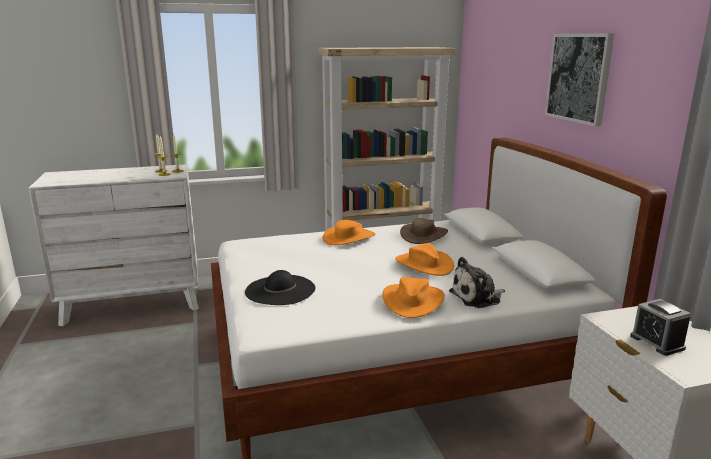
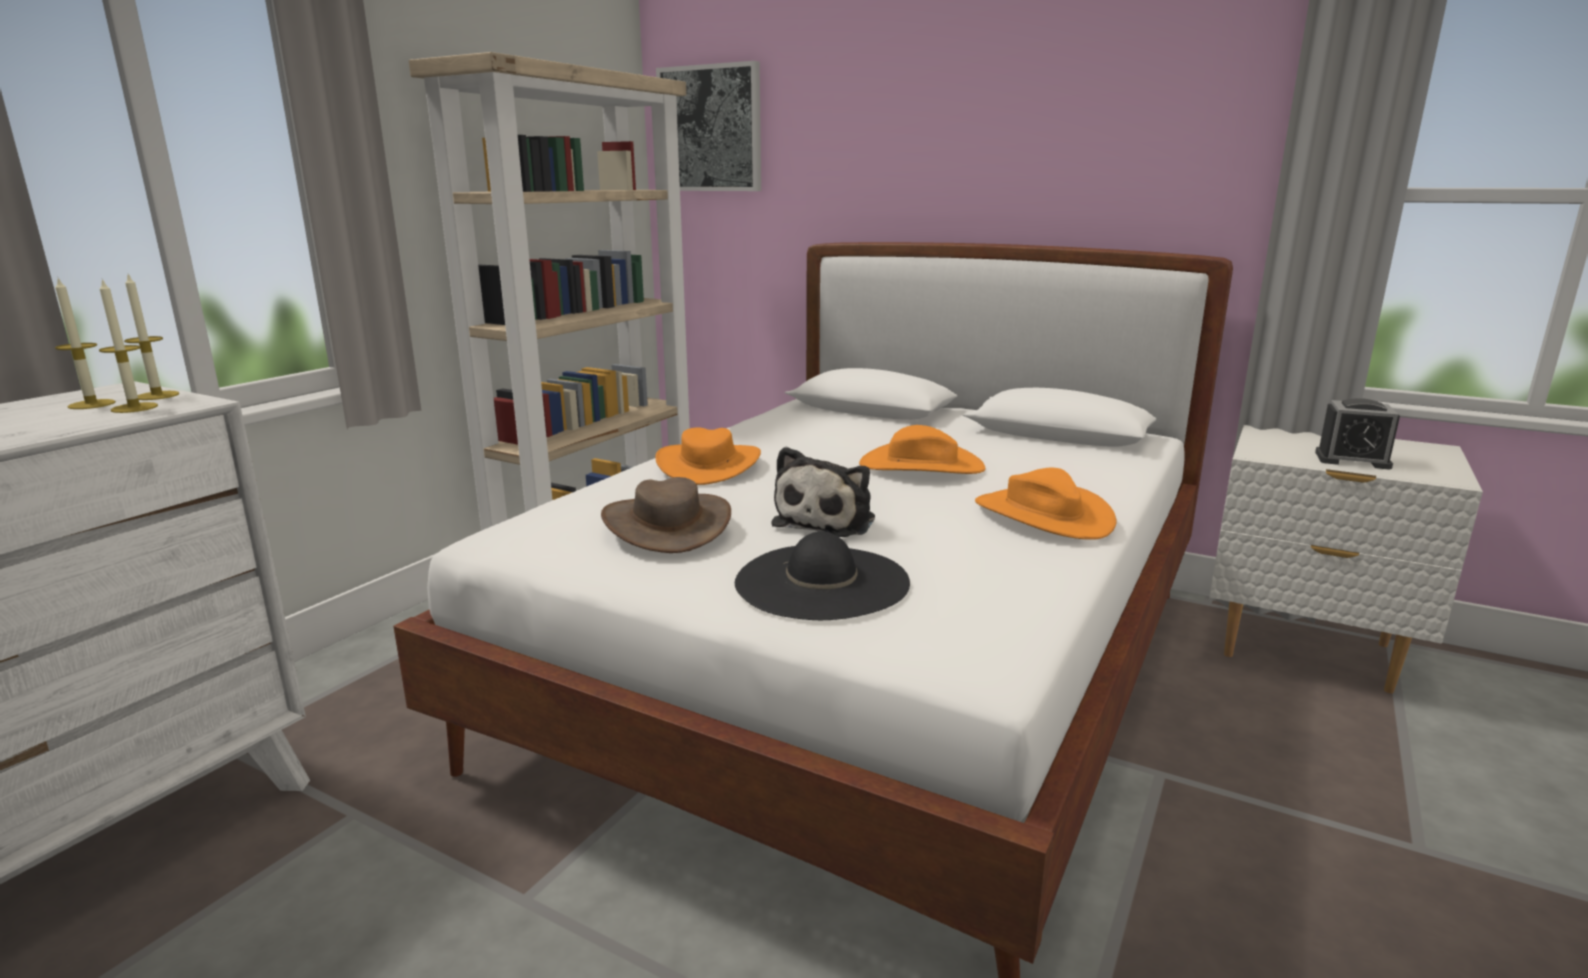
camera: 45 degrees left, 0 degrees up
brown hat [400,218,448,244] -> brown hat moved to [601,477,731,553]
plush toy [449,257,505,308] -> plush toy moved to [772,447,875,537]
picture [545,33,614,127] -> picture moved to [656,61,761,191]

